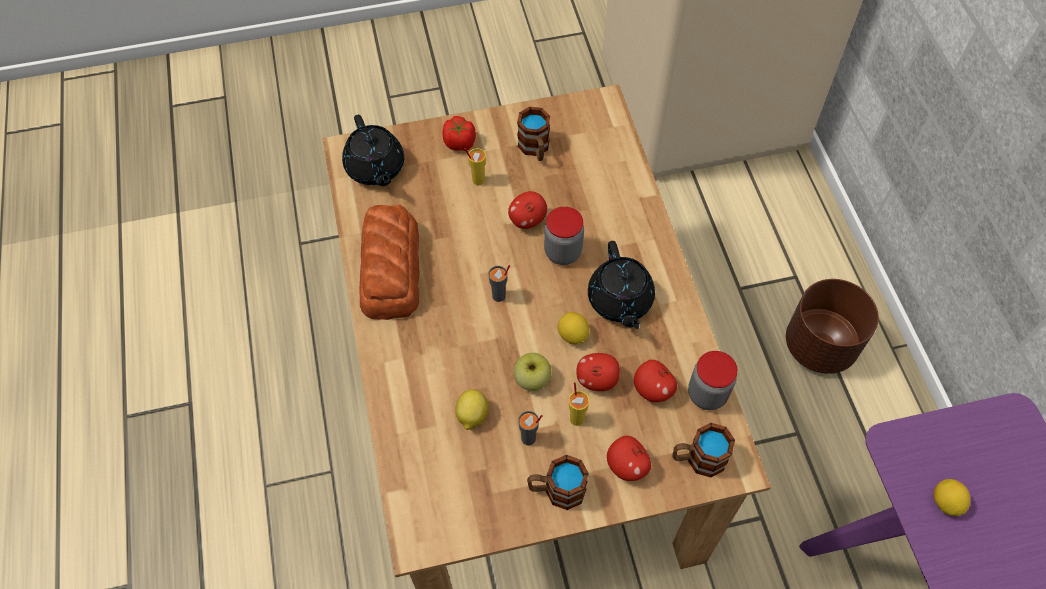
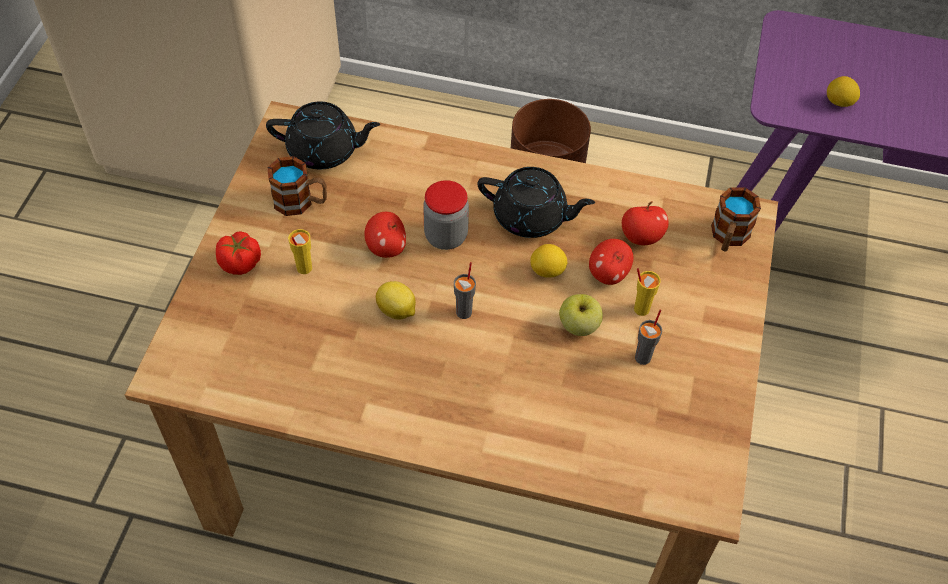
camera: 65 degrees left, 5 degrees down
black teapot [342,115,404,186] -> black teapot moved to [266,101,380,169]
bread [360,205,419,320] -> none
lemon [455,389,489,430] -> lemon moved to [376,281,416,320]
mug [527,455,589,510] -> none
apple [607,436,652,481] -> none
jar [688,351,738,410] -> none

